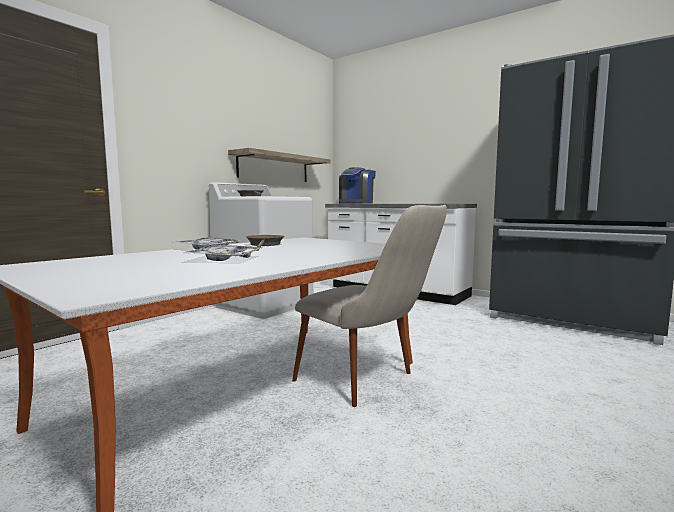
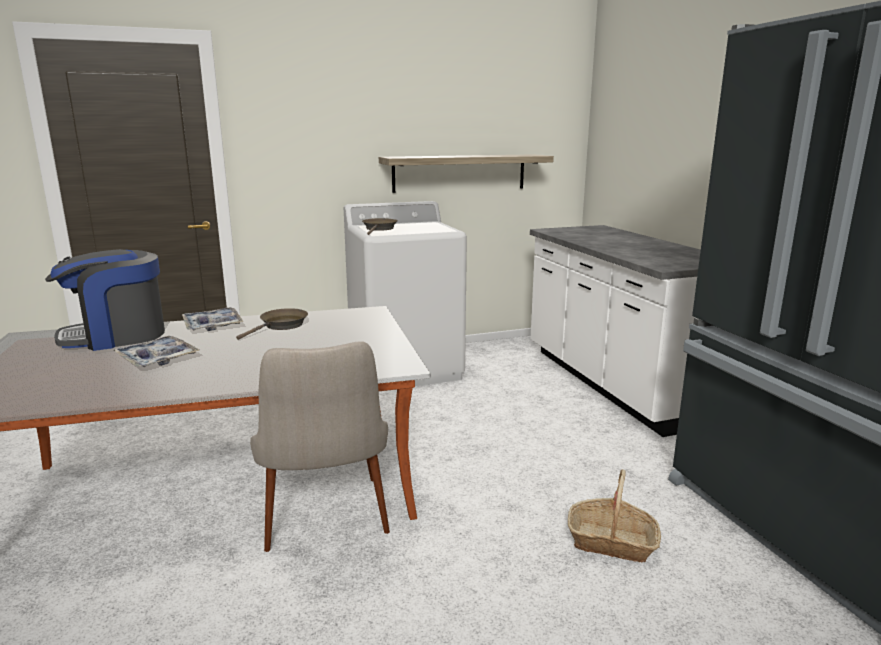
camera: 35 degrees right, 10 degrees up
coffee machine [339,167,376,204] -> coffee machine moved to [45,249,165,351]
none -> basket [568,469,661,562]

